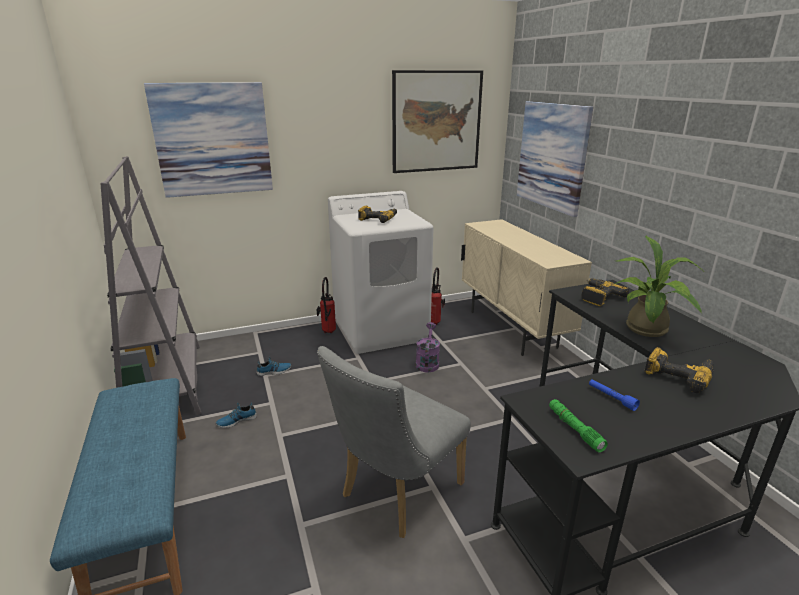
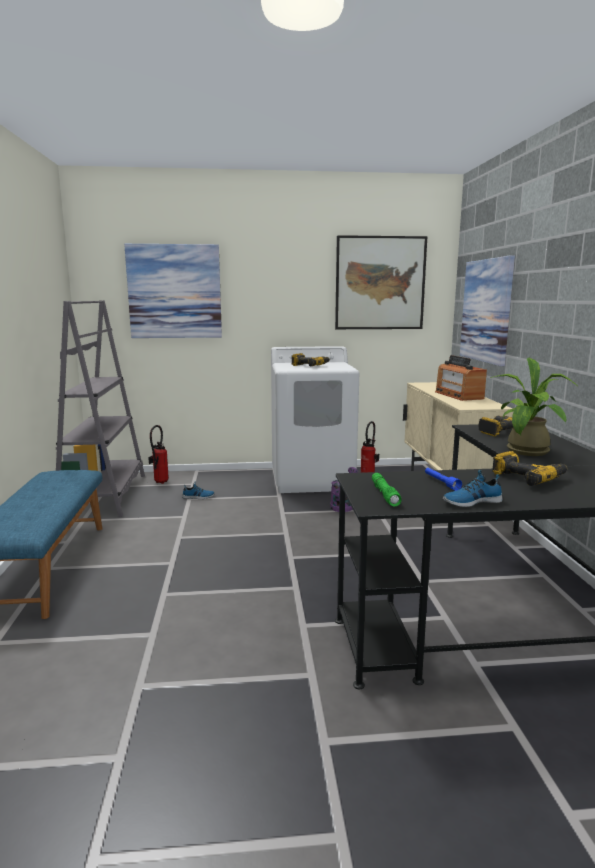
camera: 15 degrees right, 10 degrees down
shoe [216,402,257,428] -> shoe moved to [443,470,503,507]
fire extinguisher [316,277,336,333] -> fire extinguisher moved to [148,425,169,484]
grey chair [317,346,471,538] -> none
none -> radio [435,355,487,401]

